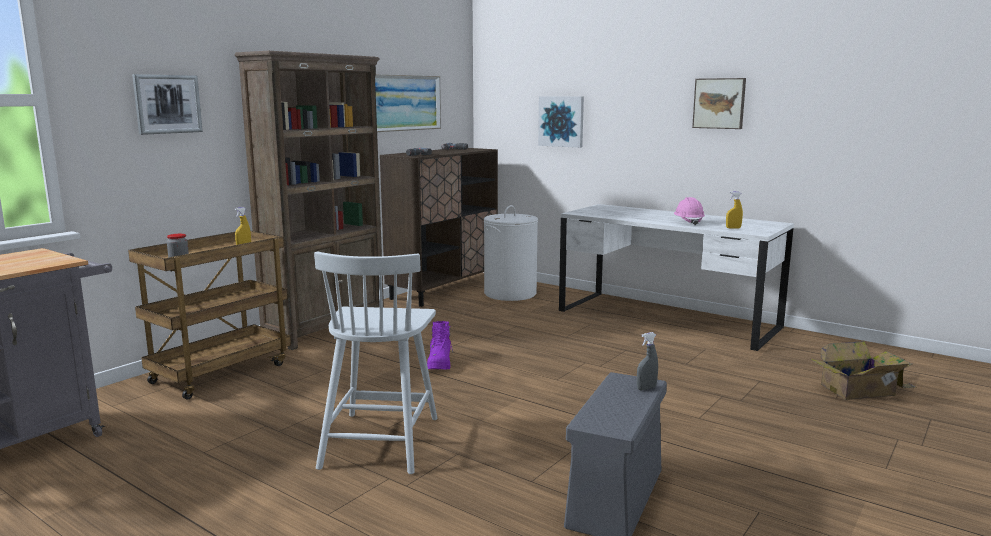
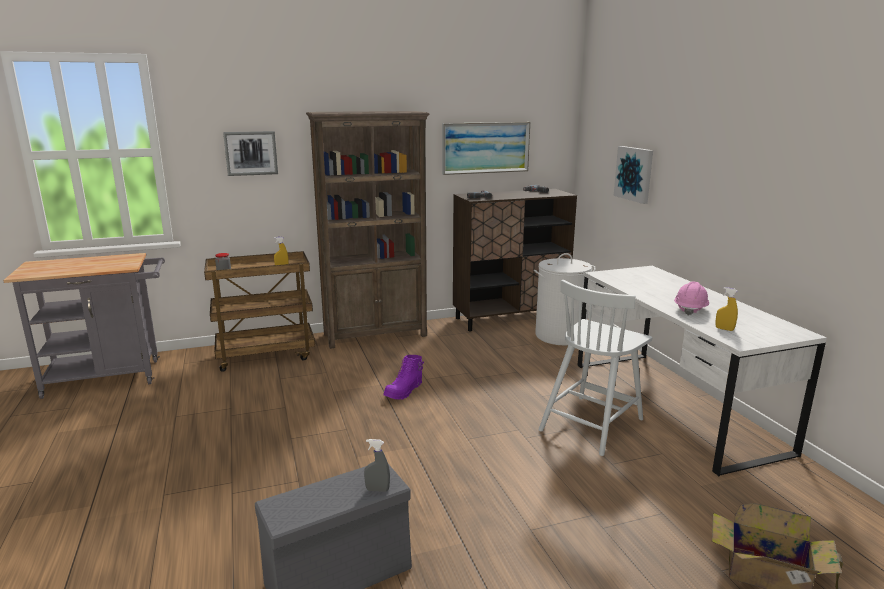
camera: 35 degrees right, 5 degrees up
white chair [314,251,437,474] -> white chair moved to [538,280,652,456]
picture [692,78,746,129] -> none

